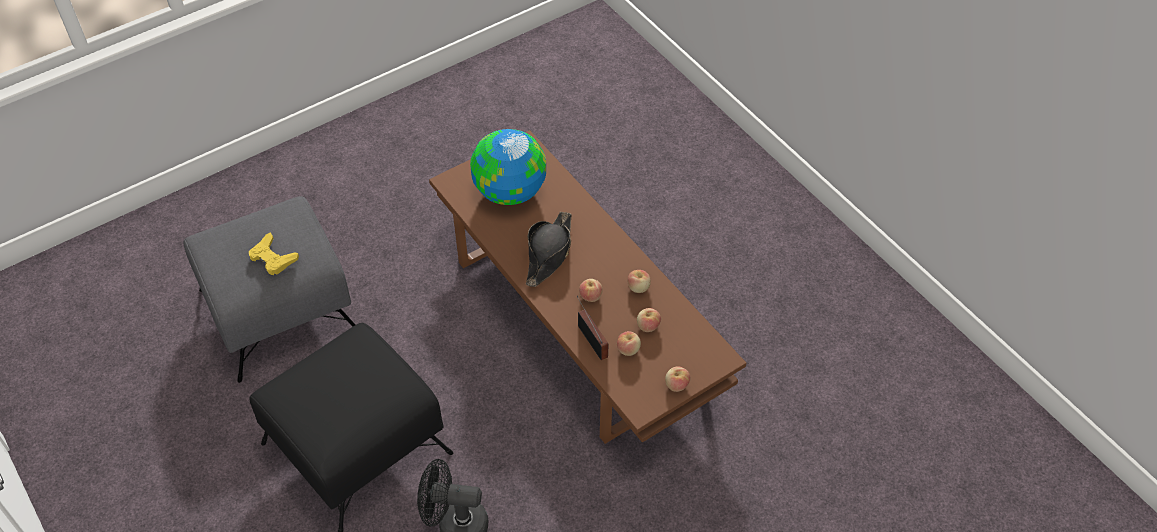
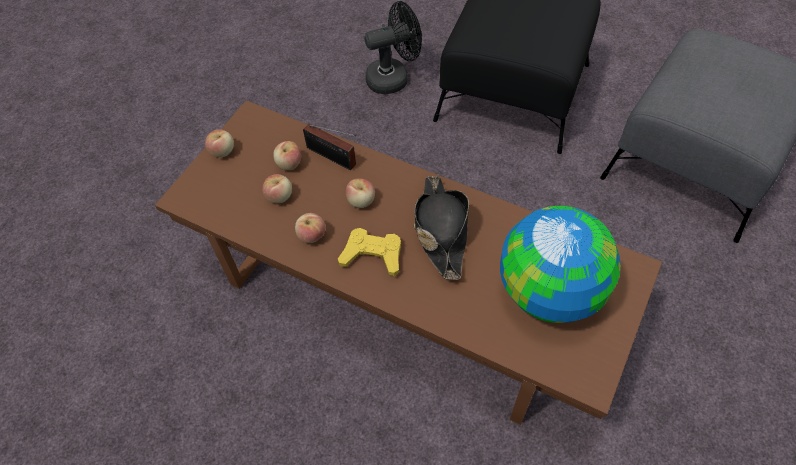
camera: 155 degrees right, 5 degrees up
yellow game controller [249,232,299,275] -> yellow game controller moved to [338,228,401,276]

